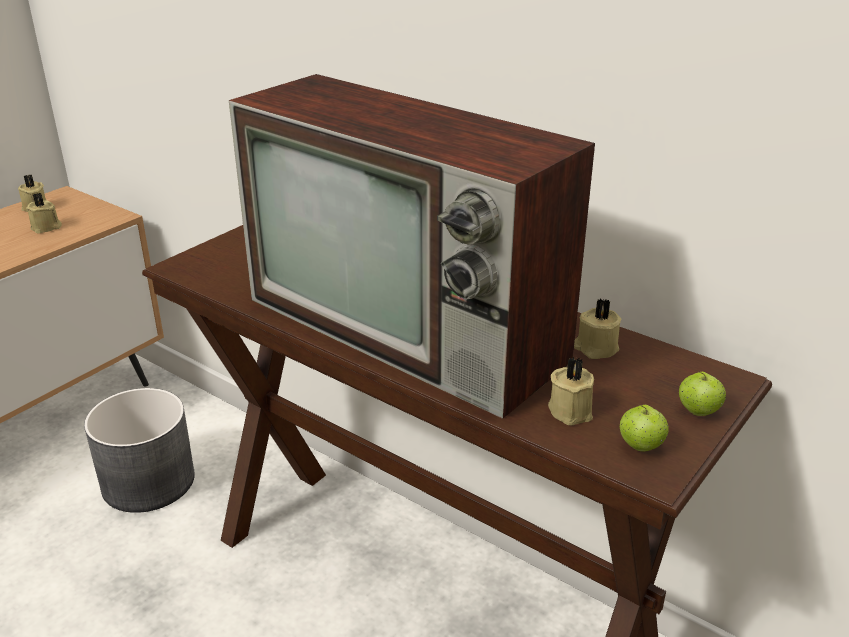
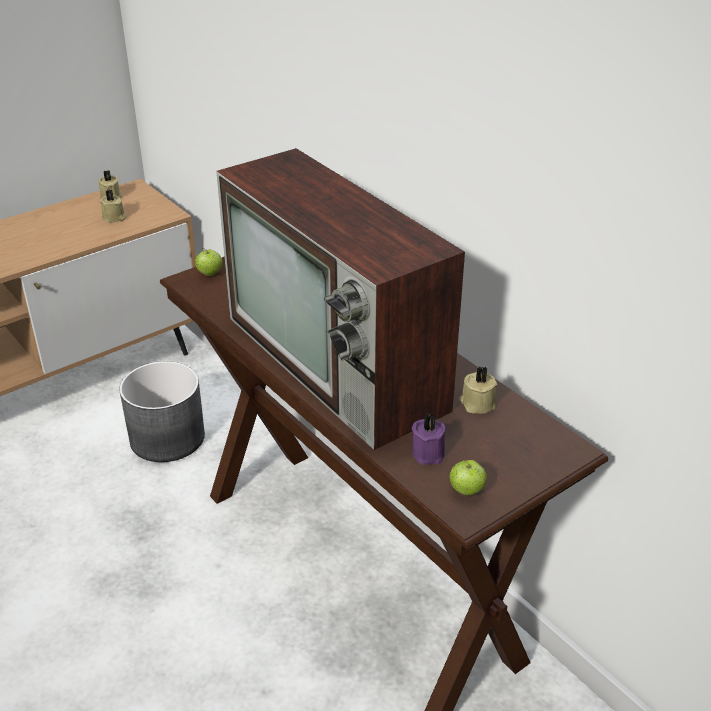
camera: 15 degrees right, 5 degrees up
beige candle [548,357,594,425] -> purple candle [412,413,446,465]
apple [679,372,726,416] -> apple moved to [195,248,222,276]

